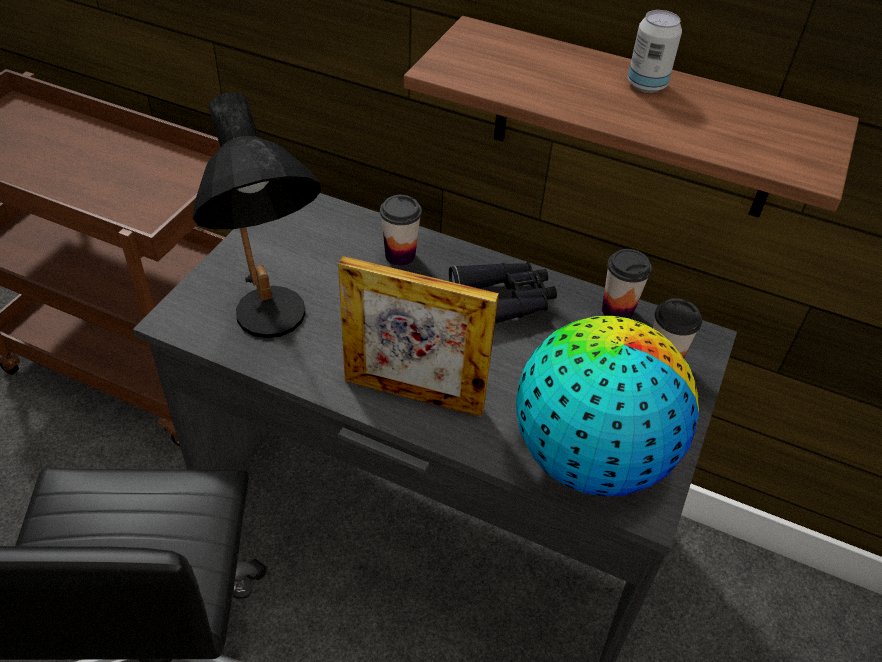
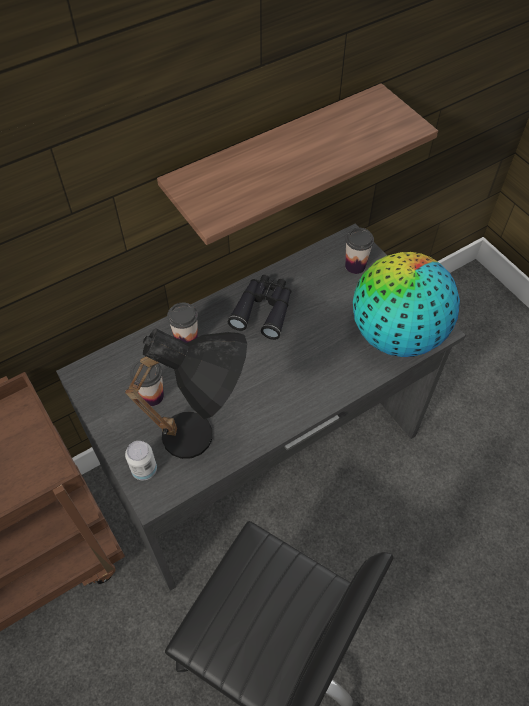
camera: 55 degrees left, 10 degrees up
picture frame [338,256,499,417] -> none
cup [602,249,652,319] -> cup moved to [130,360,164,406]
can [628,10,682,93] -> can moved to [125,441,157,480]

